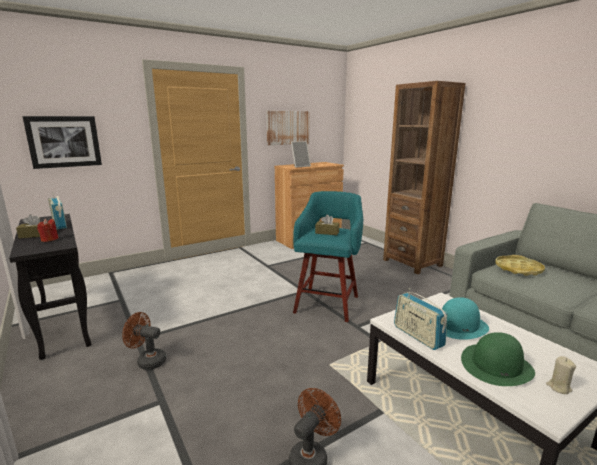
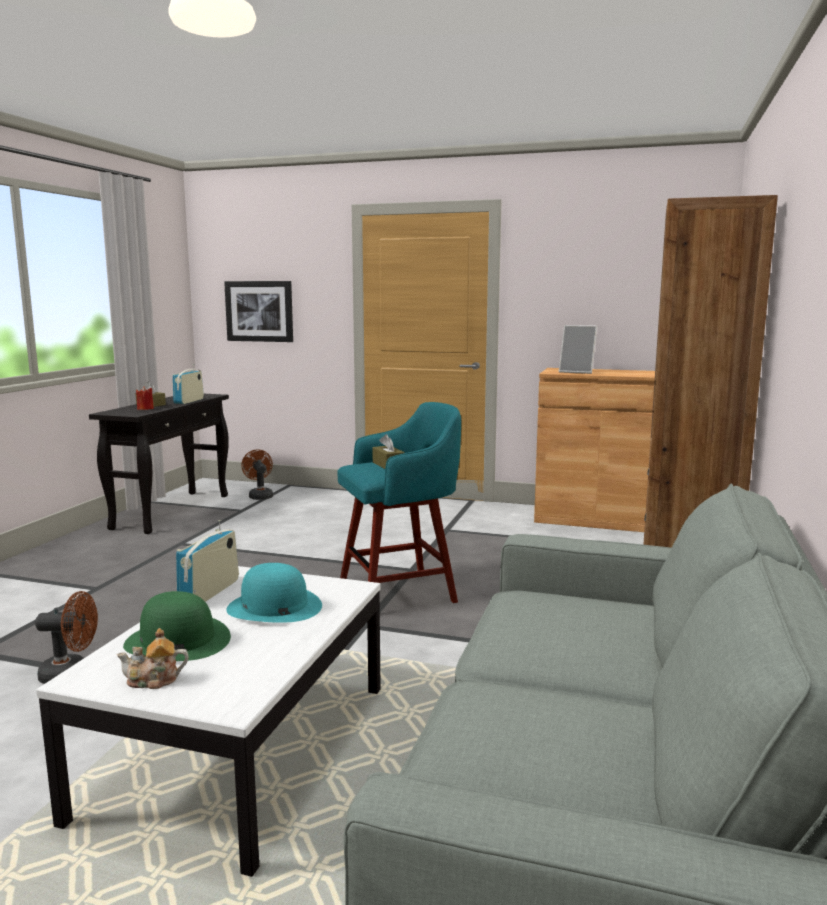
camera: 50 degrees right, 5 degrees down
brown fan [122,312,166,370] -> brown fan moved to [241,450,273,500]
picture [266,111,310,145] -> none
yellow tray [495,255,545,276] -> none
beige candle [546,356,576,394] -> teapot [117,628,189,689]

